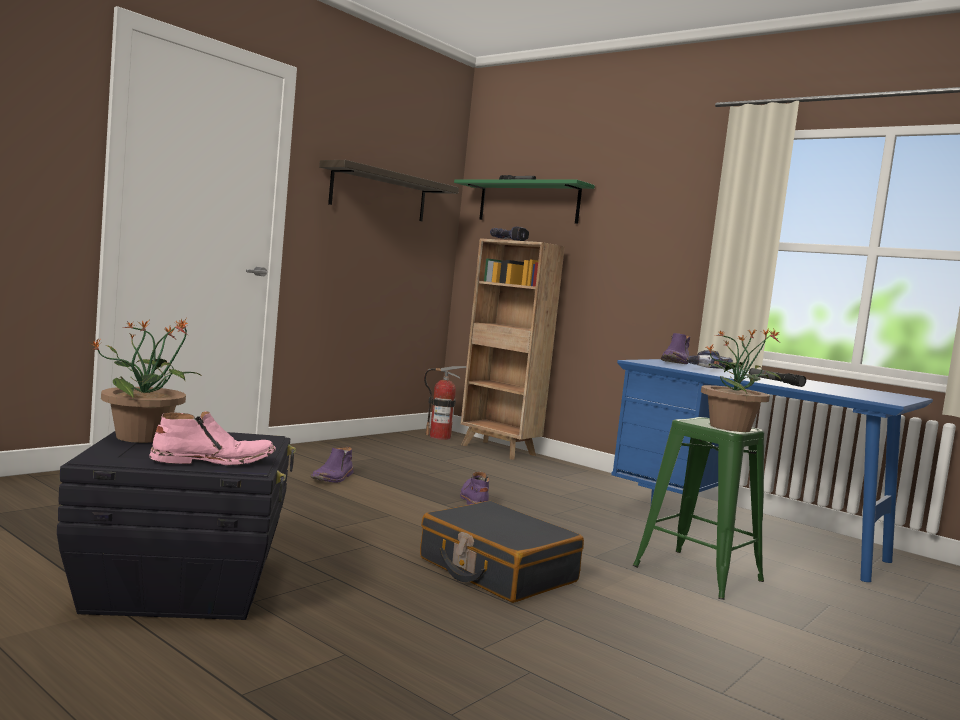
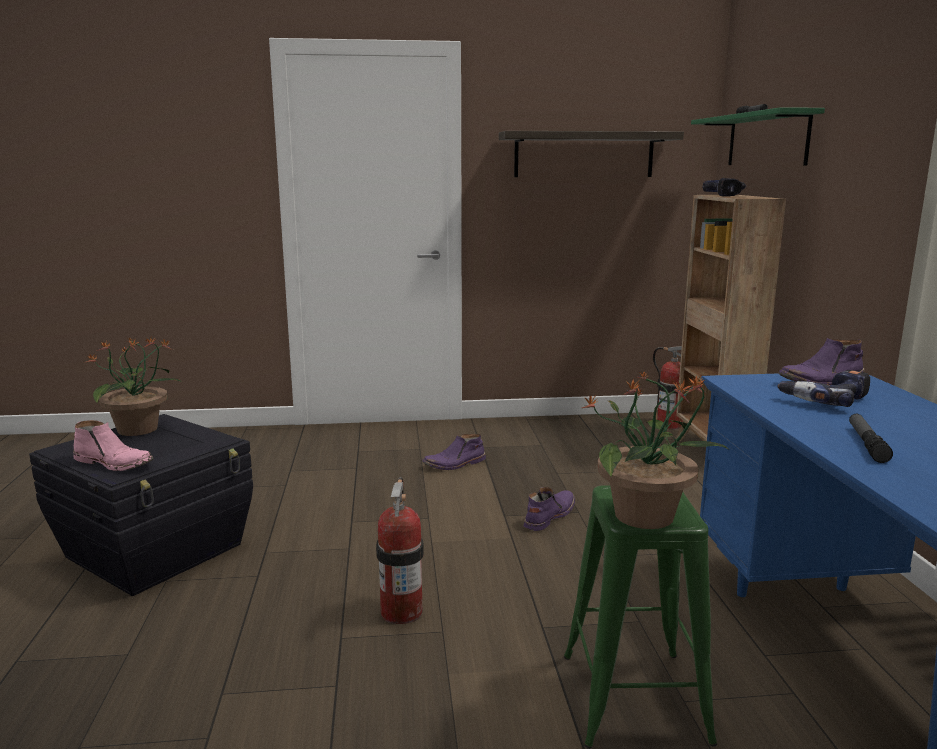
camera: 45 degrees right, 10 degrees up
black suitcase [420,501,584,603] -> fire extinguisher [376,477,424,624]

